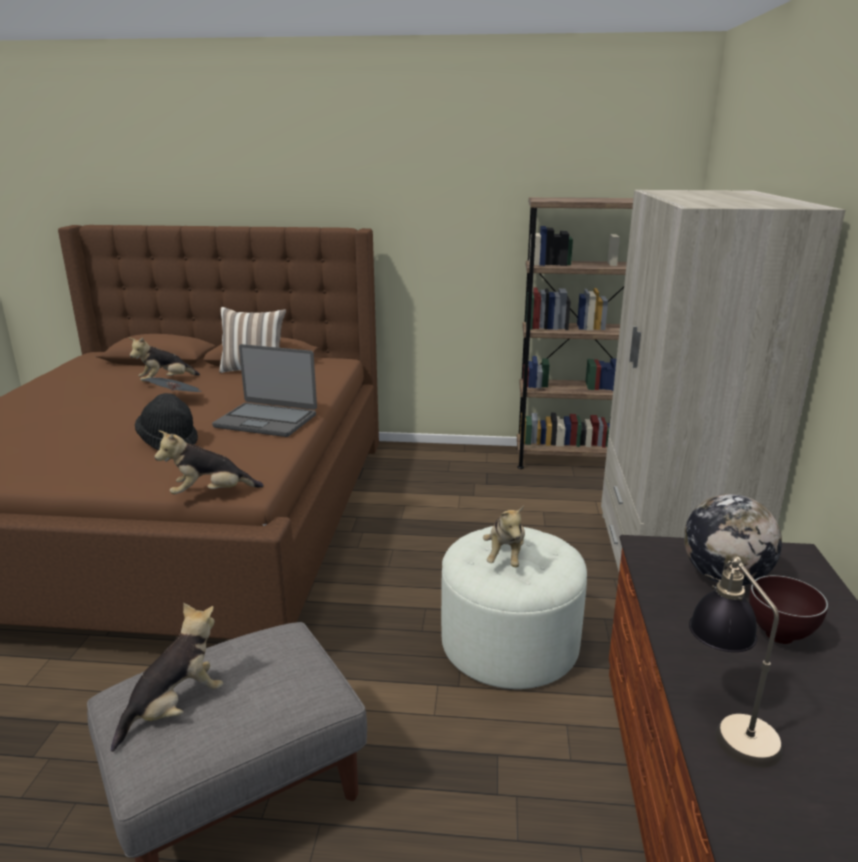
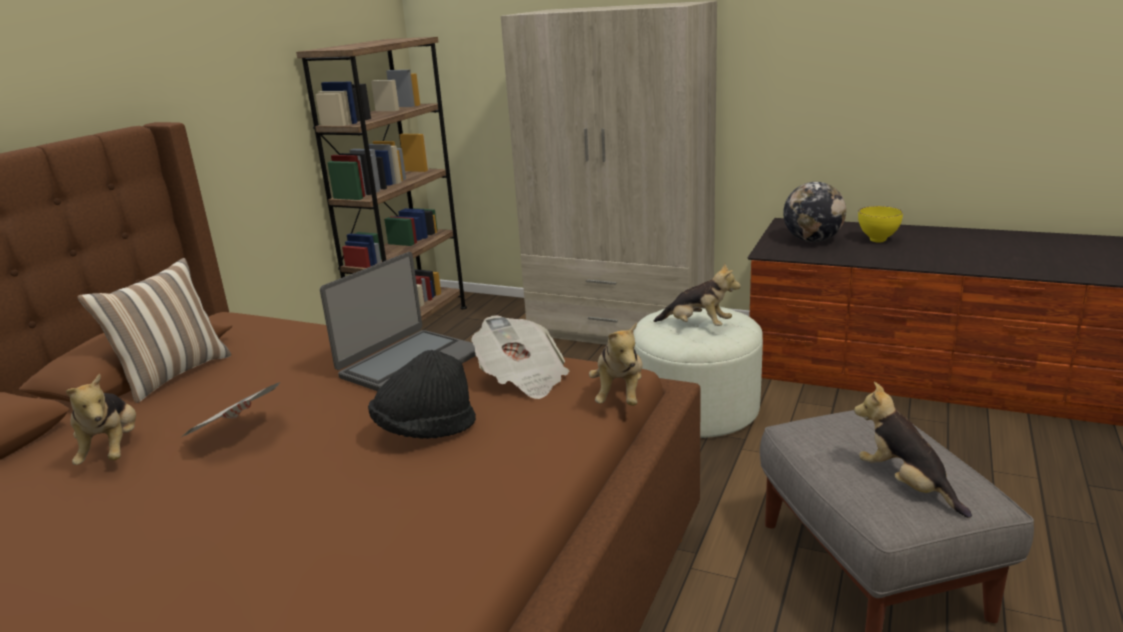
camera: 70 degrees left, 0 degrees up
table lamp [689,556,783,768] -> none
brown bowl [749,575,828,644] -> yellow bowl [858,206,903,242]
none -> newspaper [471,315,570,399]

